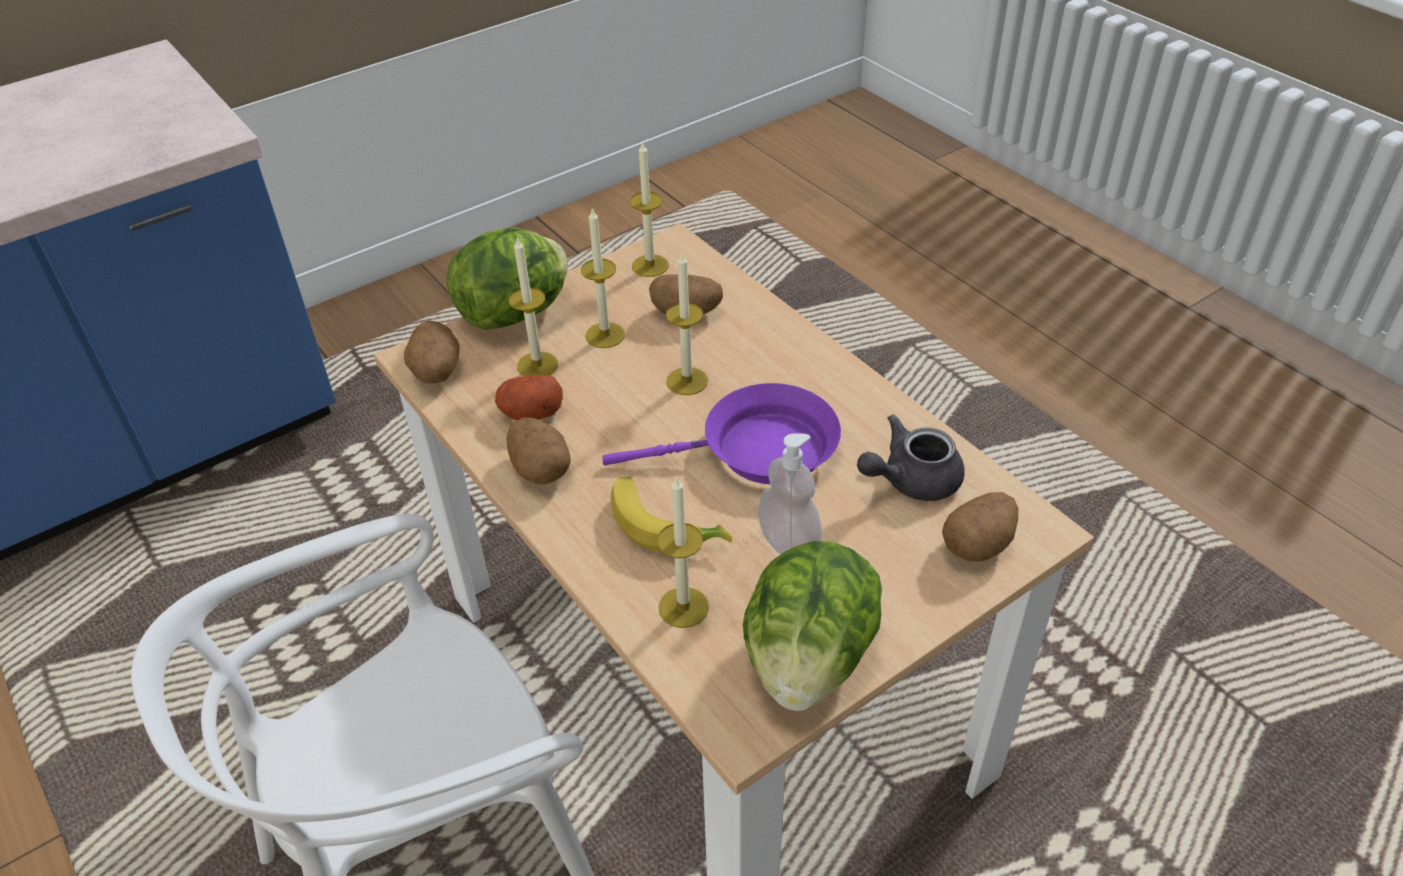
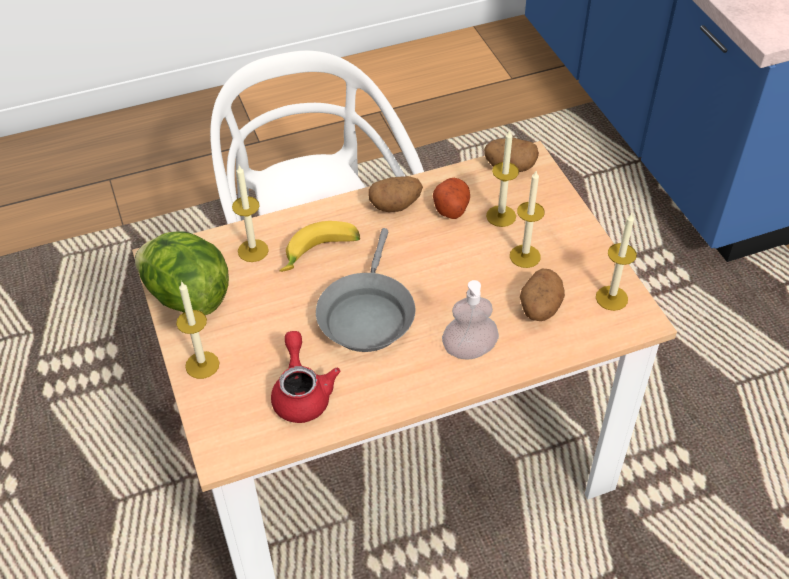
camera: 105 degrees right, 5 degrees up
lettuce [446,228,568,330] -> none
purple frying pan [602,383,841,484] -> grey frying pan [316,228,416,352]
candle [666,253,708,395] -> candle moved to [176,281,219,379]
soap dispenser [758,433,822,554] -> soap dispenser moved to [442,280,499,359]
grey teapot [857,414,965,501] -> red teapot [271,331,340,423]
potato [942,492,1018,562] -> none

